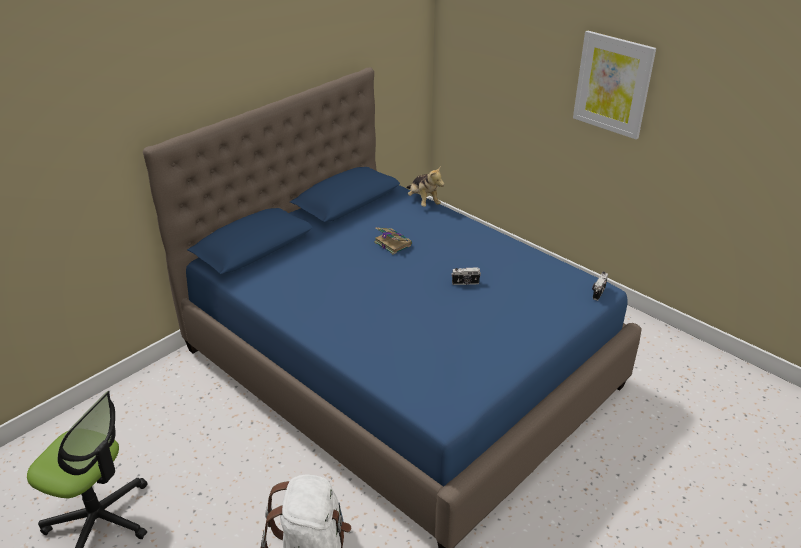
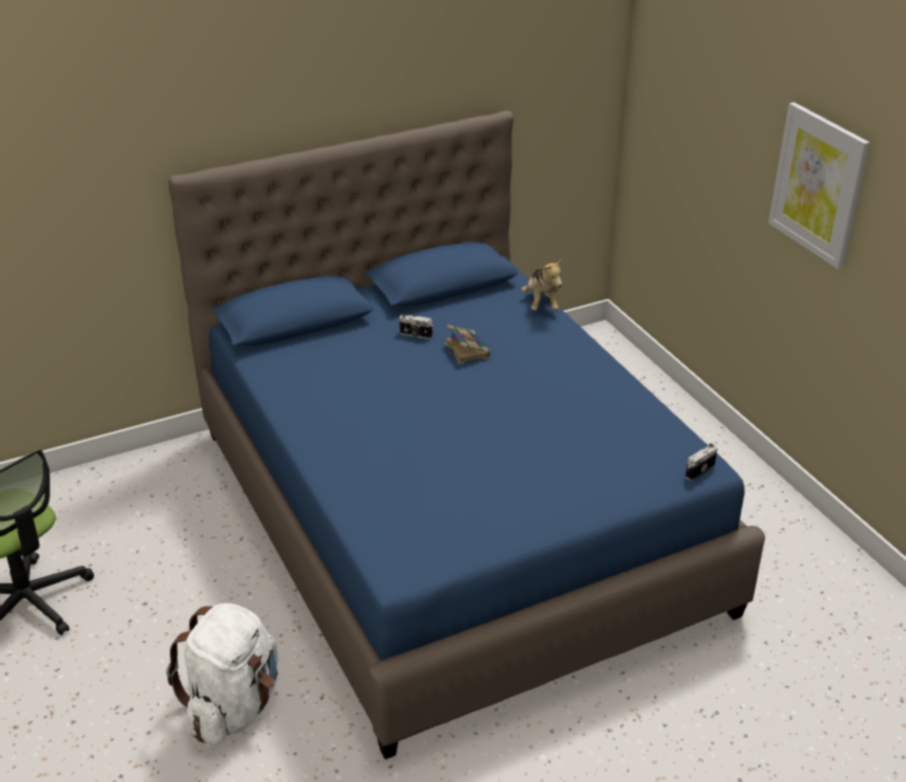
camera: 20 degrees right, 0 degrees up
camera [451,267,481,285] -> camera moved to [399,314,433,339]

